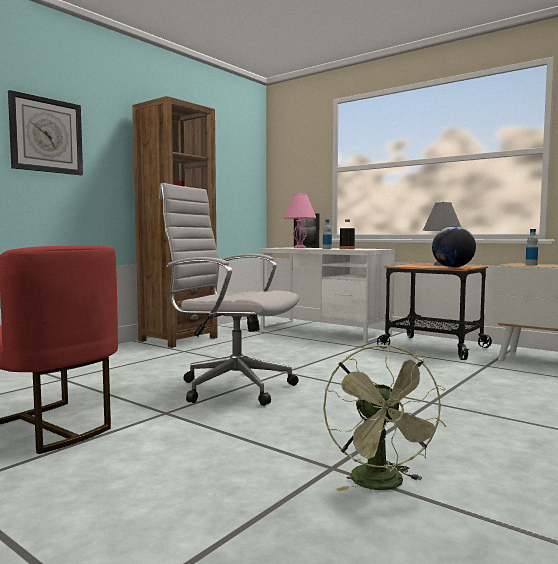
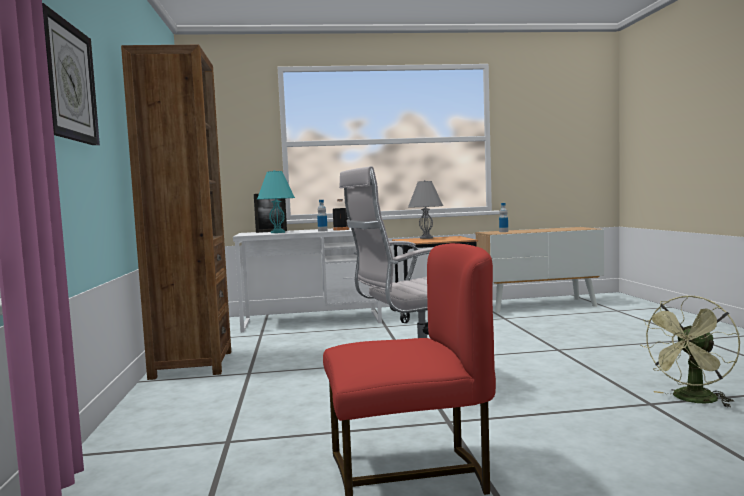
camera: 45 degrees left, 0 degrees up
pink table lamp [284,193,316,248] -> turquoise table lamp [257,170,295,233]
green fan [323,344,447,492] -> green fan turned 105 degrees clockwise [640,295,740,407]
globe [432,226,476,268] -> none

